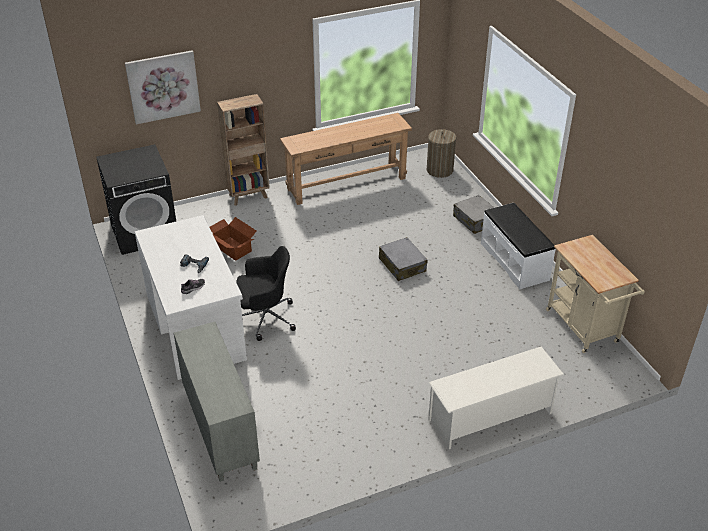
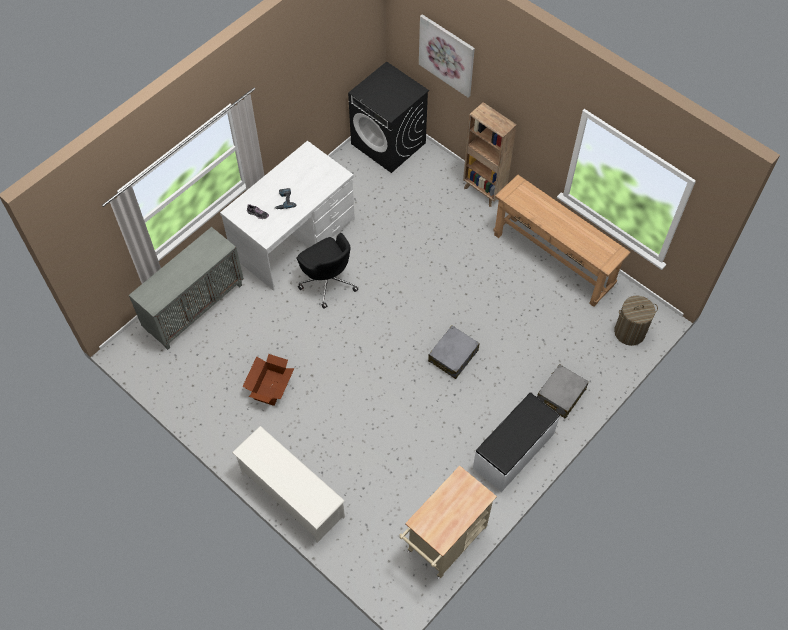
camera: 65 degrees right, 20 degrees up
cardboard box [209,217,257,261] -> cardboard box moved to [242,354,294,406]

